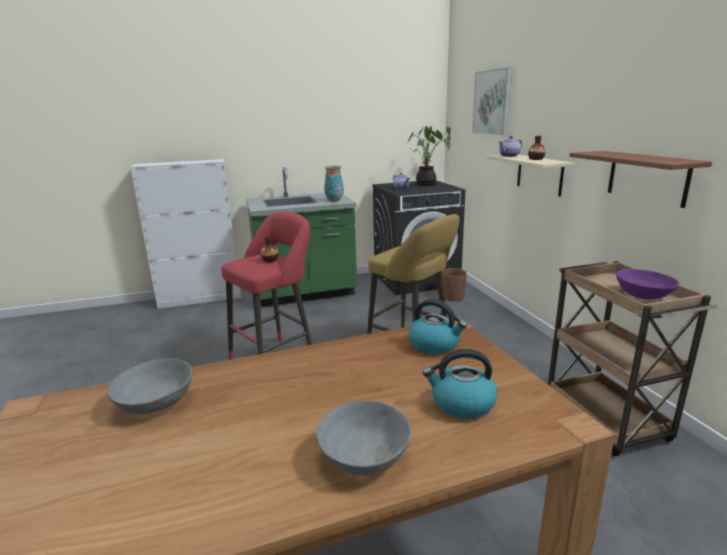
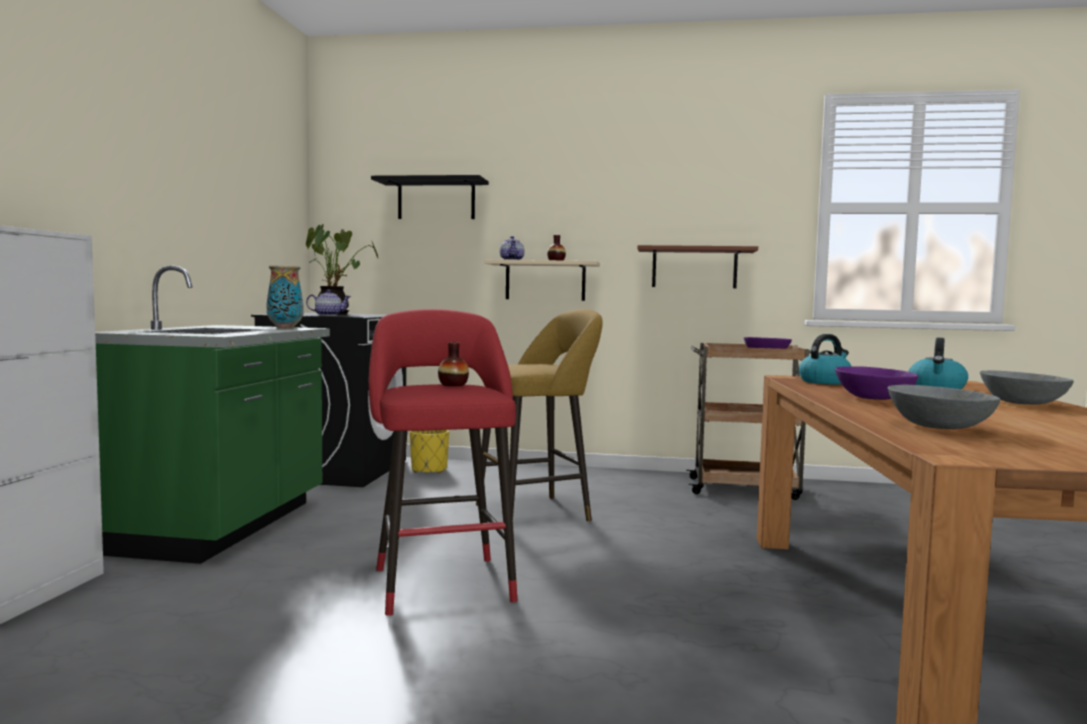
camera: 65 degrees left, 15 degrees down
brown planter [441,268,467,302] -> yellow planter [410,430,449,473]
picture [472,67,512,135] -> black shelf [371,175,489,219]
none -> purple bowl [835,366,918,400]

